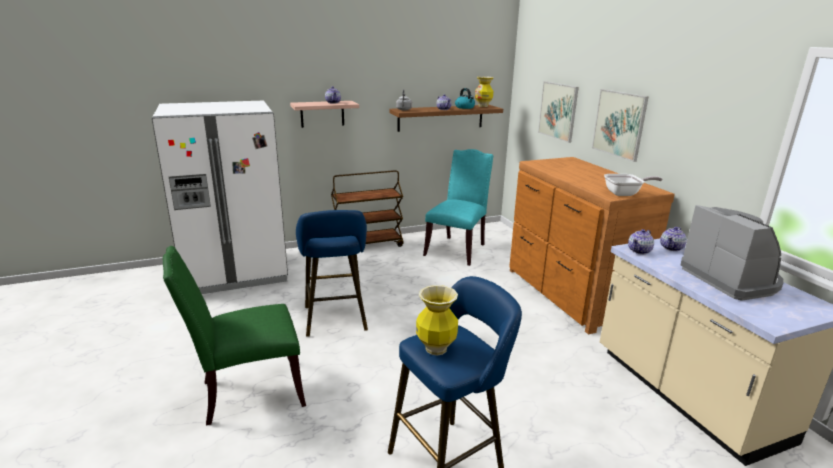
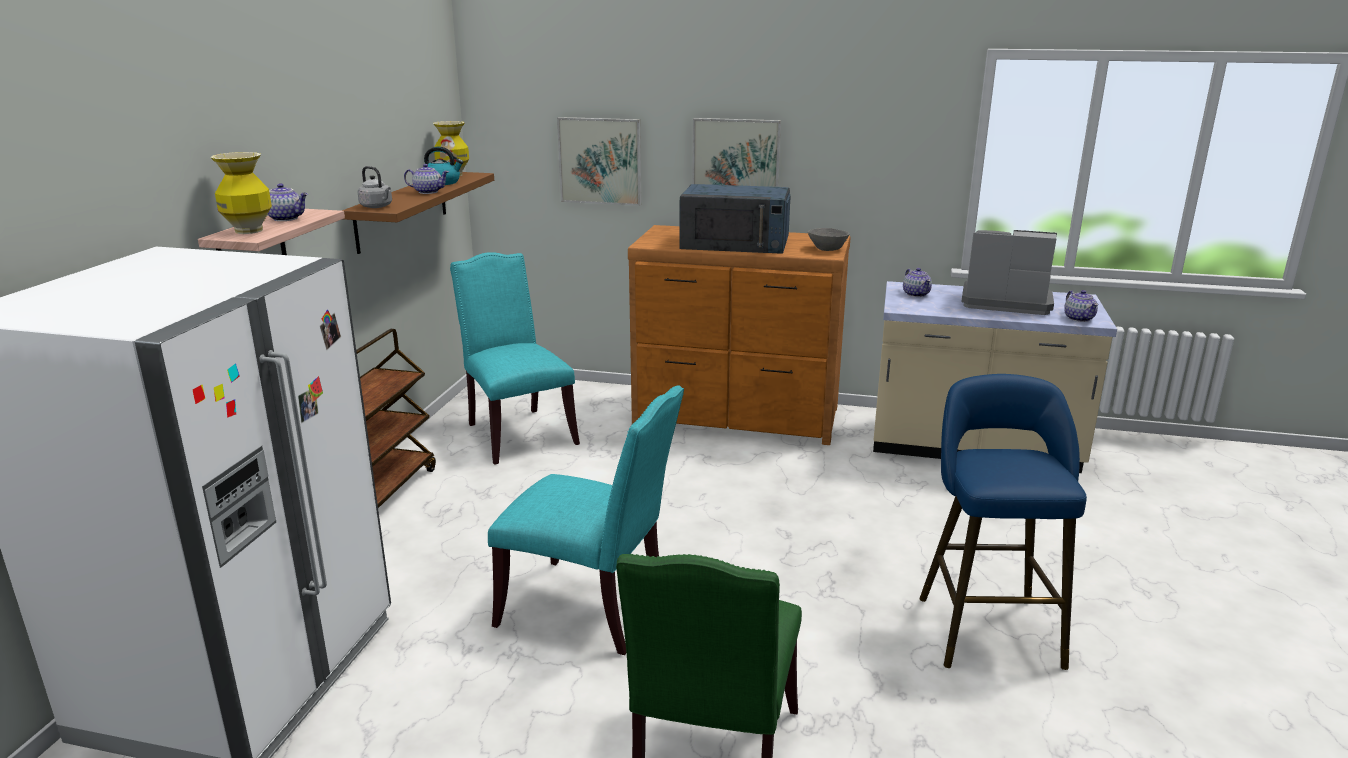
camera: 55 degrees left, 0 degrees up
blue stool [296,210,368,337] -> turquoise chair [488,385,684,655]
vase [416,285,458,356] -> vase moved to [210,152,272,234]
frying pan [604,174,663,196] -> grey bowl [808,228,849,251]
teapot [628,229,654,254] -> teapot moved to [1064,290,1099,322]
none -> blue microwave [680,184,791,254]

